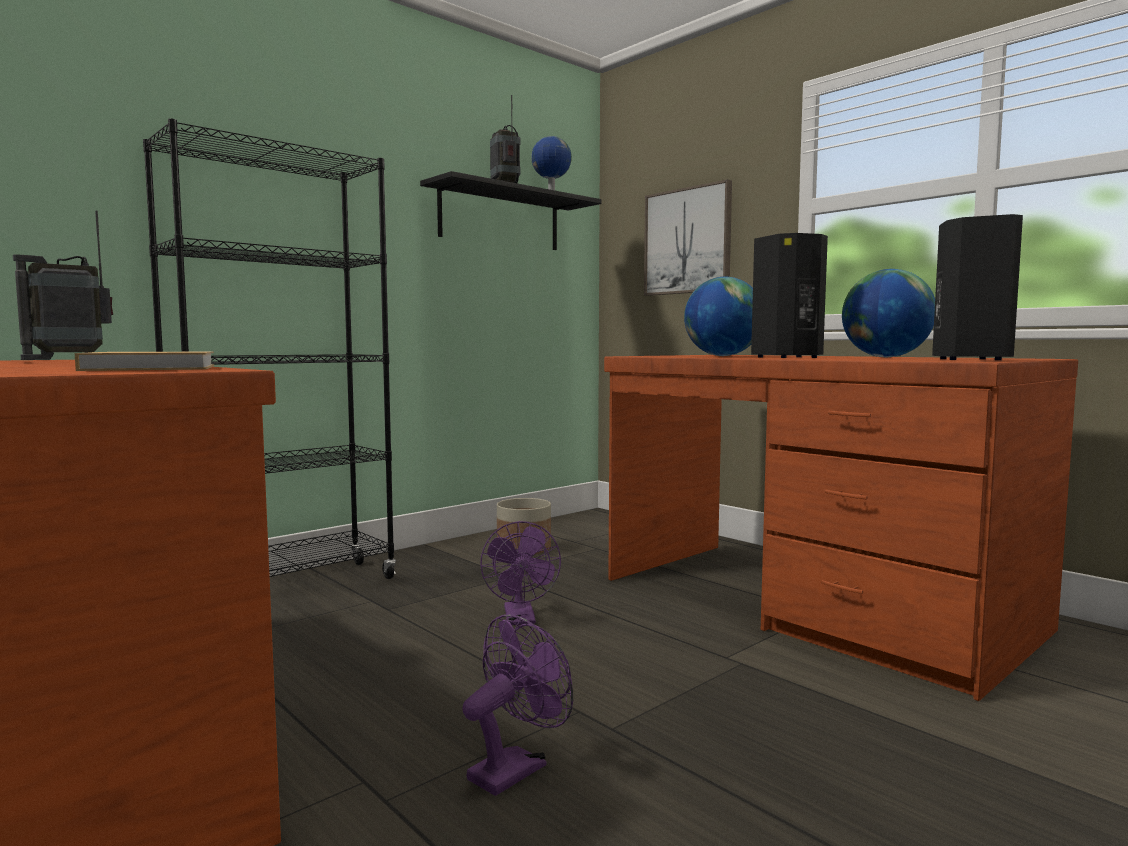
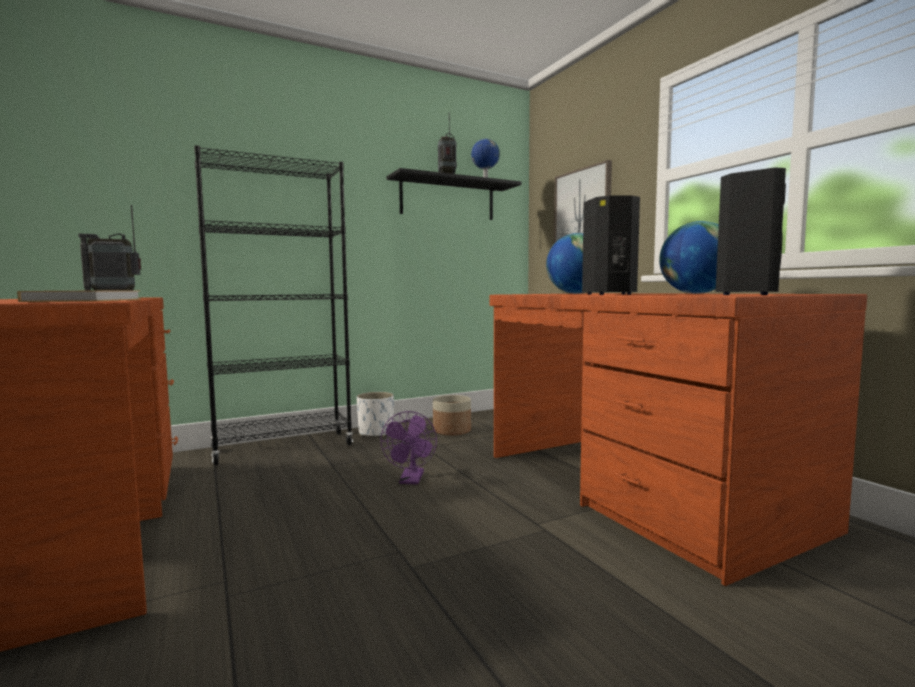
camera: 15 degrees right, 0 degrees up
purple fan [462,614,573,796] -> none
none -> white planter [357,392,394,437]

